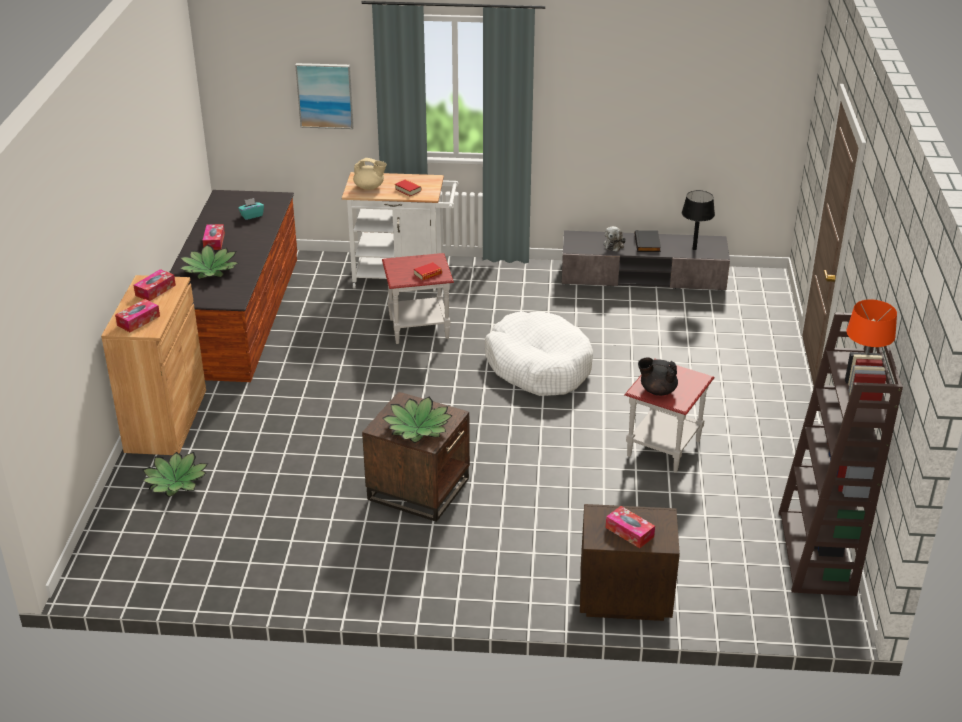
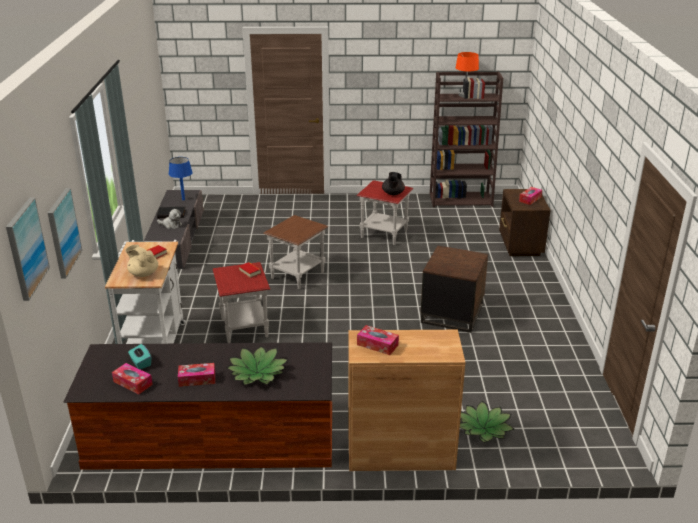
camera: 95 degrees left, 5 degrees down
tissue box [115,299,160,332] -> tissue box moved to [112,363,153,394]
beige teapot [353,158,387,190] -> beige teapot turned 60 degrees counterclockwise [125,244,158,277]
potted plant [382,397,453,443] -> none
white dog bed [485,311,593,396] -> brown side table [263,215,329,289]
black table lamp [682,190,715,250] -> blue table lamp [169,157,193,200]
none -> picture [6,198,50,301]

